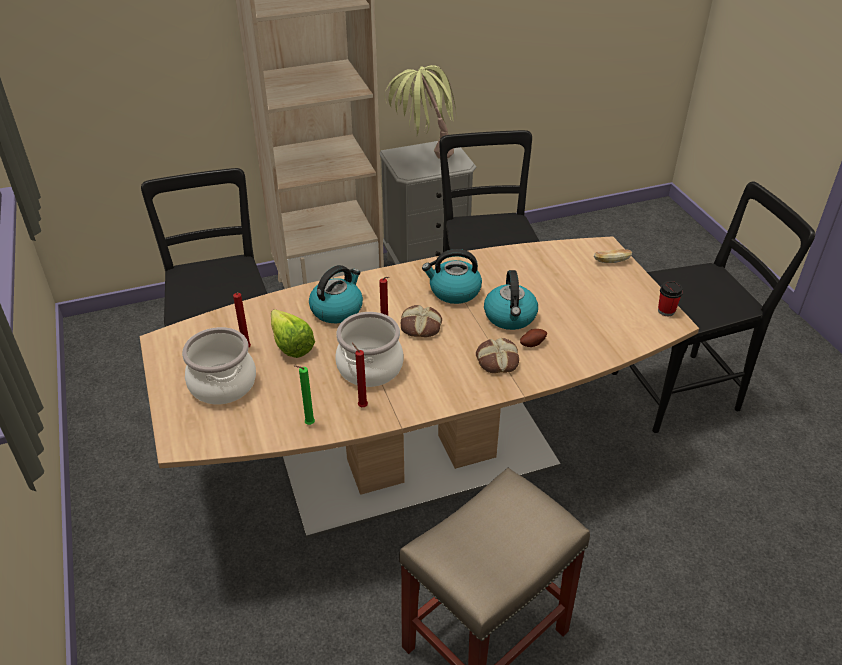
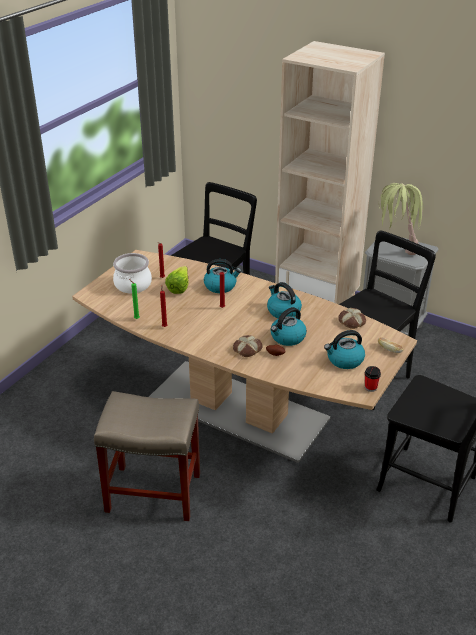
camera: 50 degrees right, 5 degrees down
cooking pot [335,312,403,387] -> none
bread [401,305,442,337] -> bread moved to [338,308,366,329]
none -> kettle [324,330,365,369]

